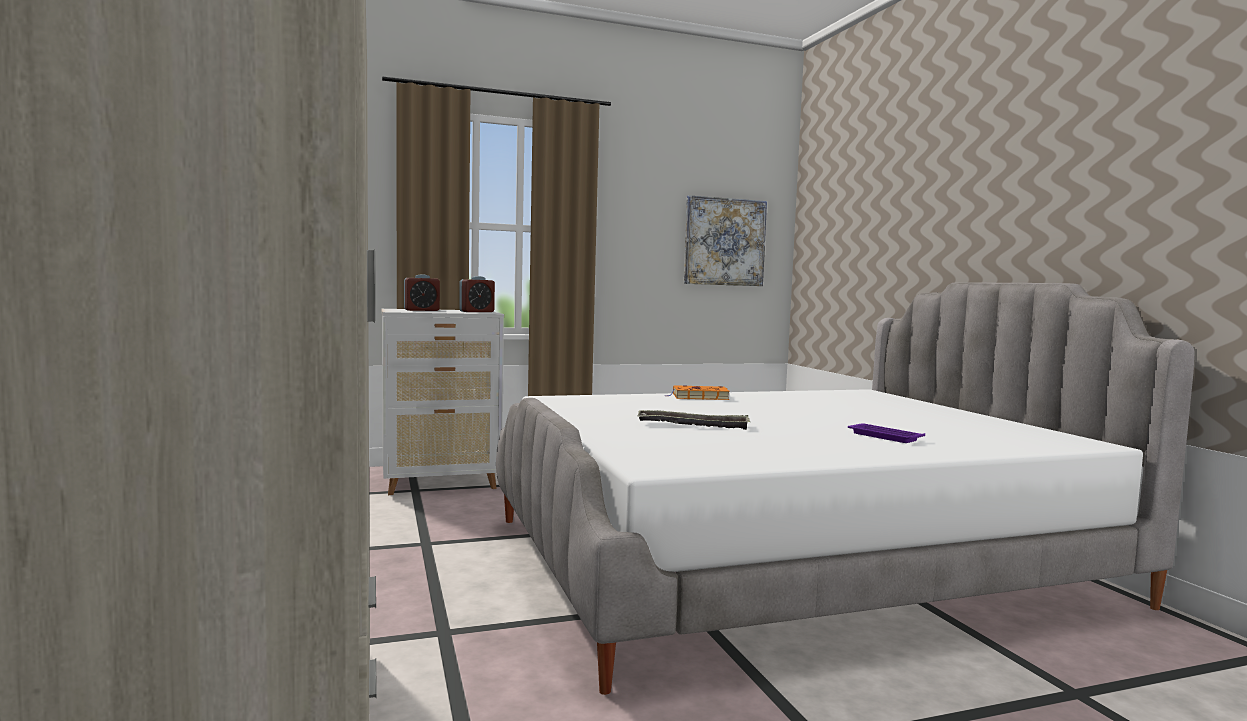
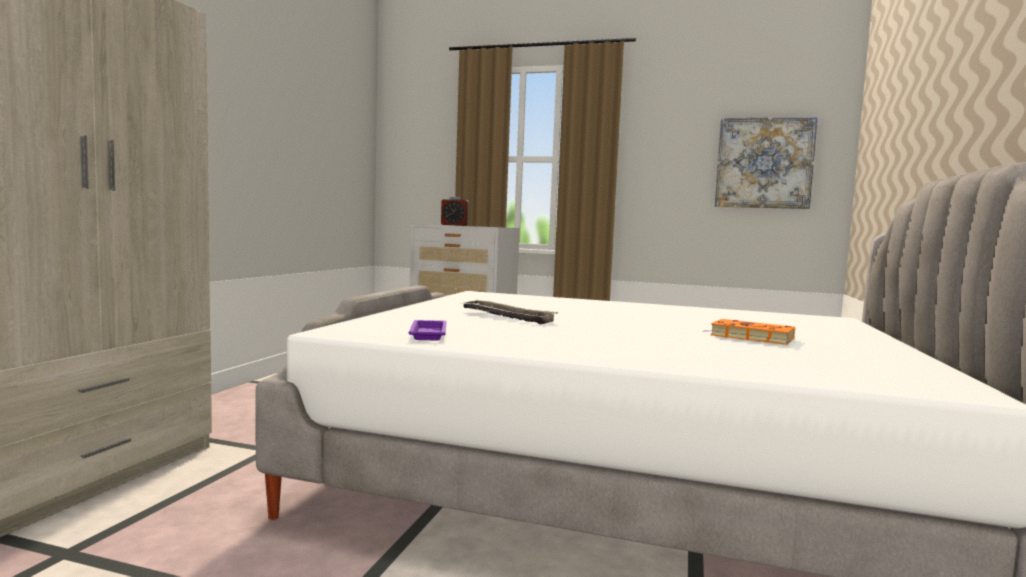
camera: 35 degrees right, 0 degrees up
alarm clock [459,276,495,312] -> none
orange book [666,385,730,400] -> orange book moved to [704,319,796,345]
purple tray [848,424,925,443] -> purple tray moved to [409,320,447,340]

